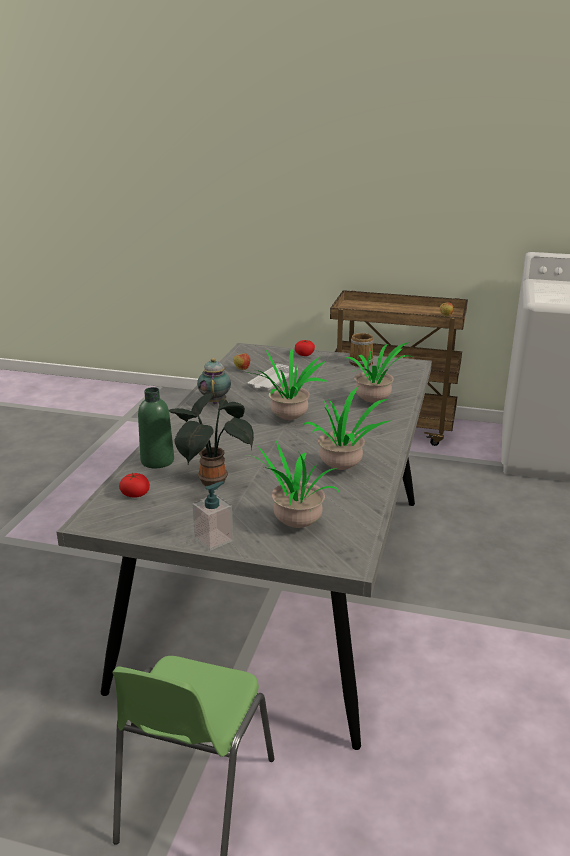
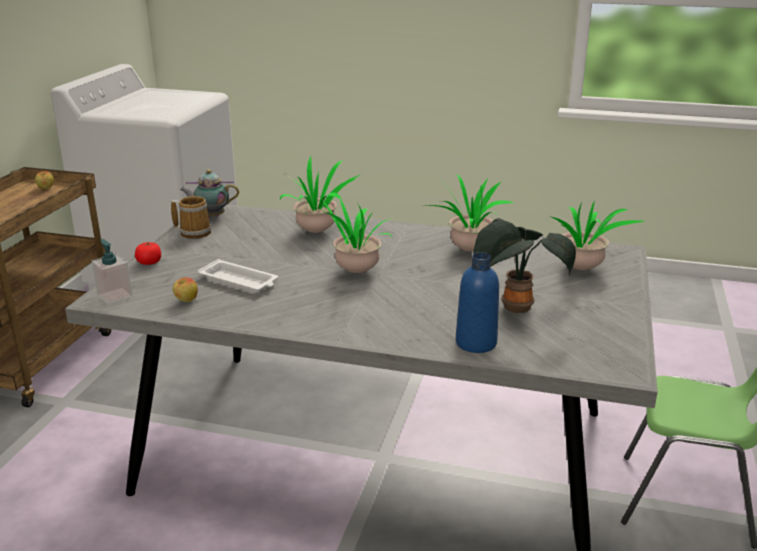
camera: 90 degrees left, 0 degrees up
tomato [119,473,150,498] -> none
green bottle [138,387,174,468] -> blue bottle [456,252,499,353]
soap dispenser [192,481,233,551] -> soap dispenser moved to [92,239,133,305]
teapot [197,358,231,404] -> teapot moved to [179,169,239,217]

